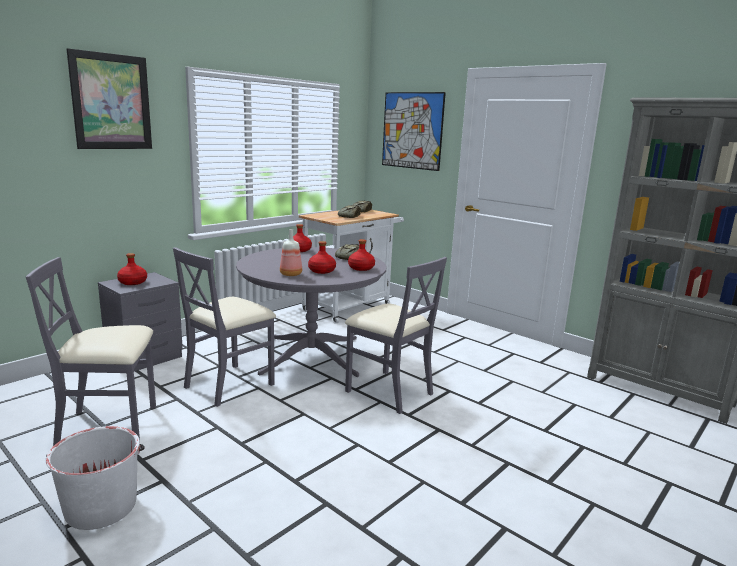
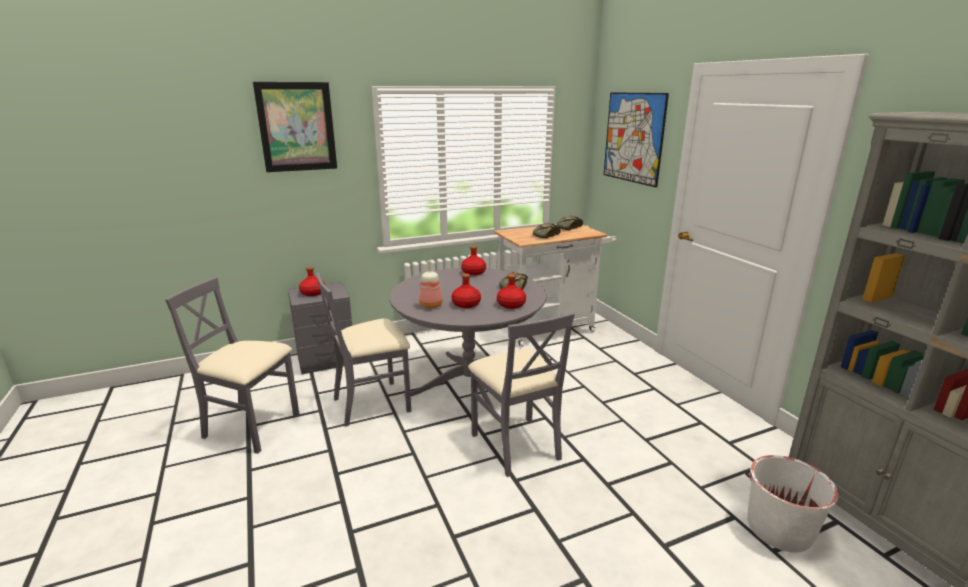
camera: 25 degrees right, 5 degrees up
white bucket [46,426,144,530] -> white bucket moved to [745,455,839,553]

